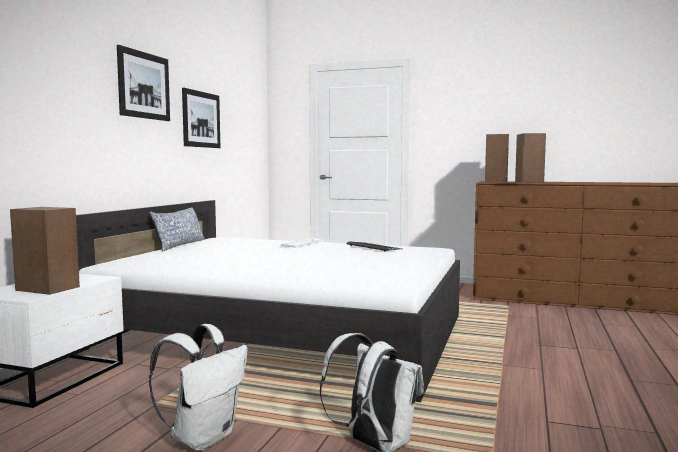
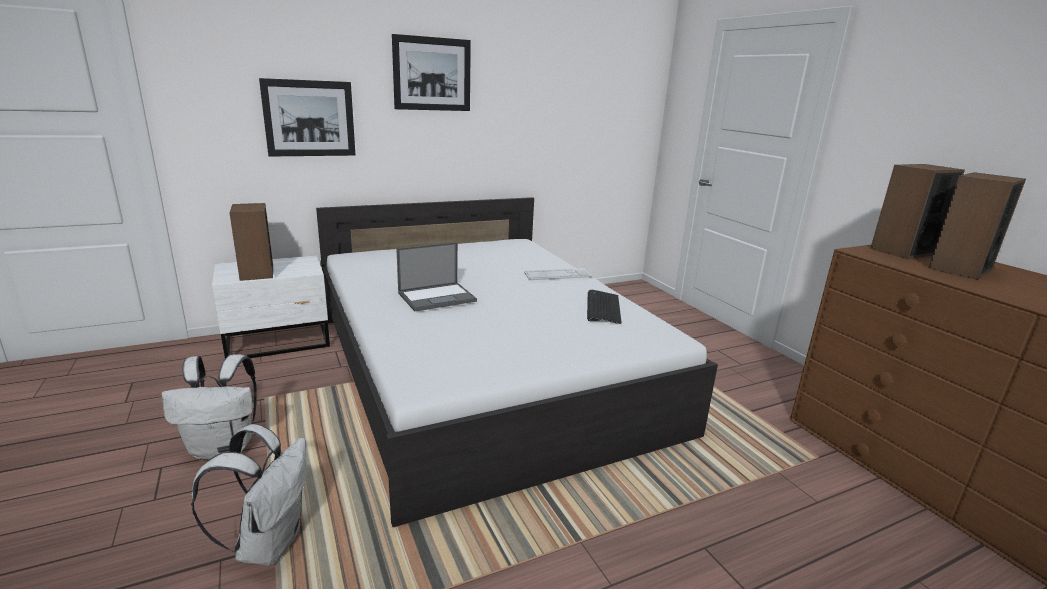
camera: 45 degrees right, 15 degrees up
pillow [150,207,205,252] -> none
picture [182,88,220,148] -> picture moved to [259,78,355,157]
none -> laptop [396,242,477,311]

